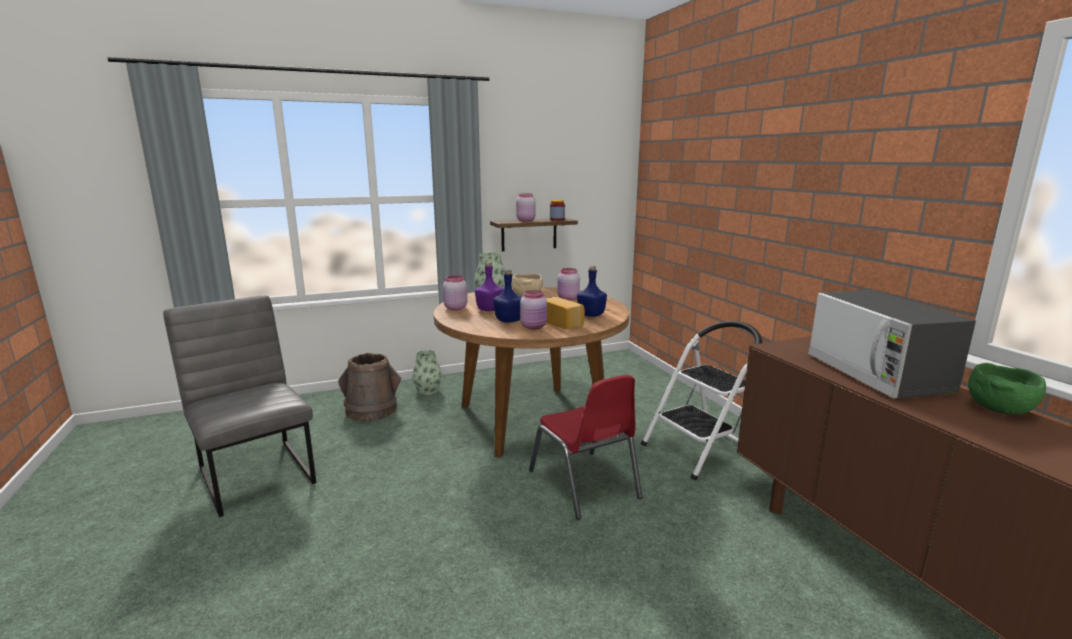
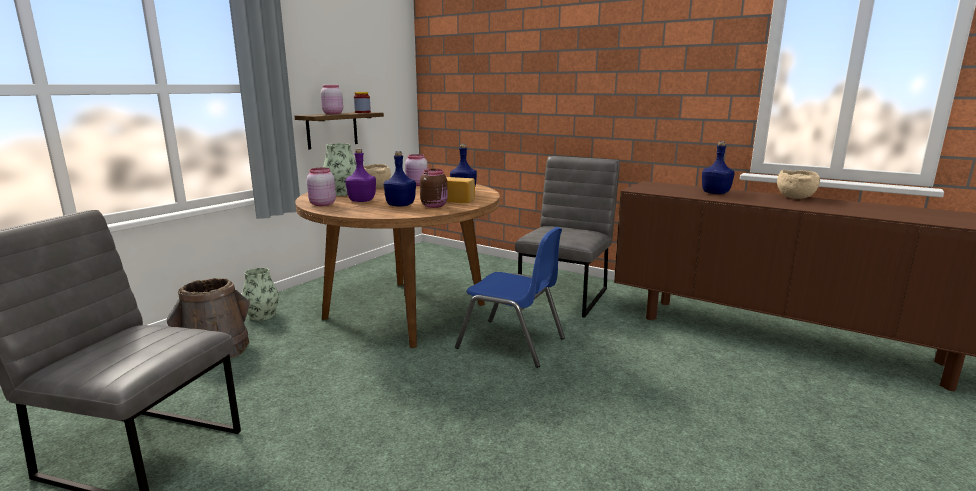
camera: 35 degrees left, 0 degrees up
pink jar [520,290,547,329] -> brown jar [420,169,448,208]
red chair [529,375,642,520] -> blue chair [455,227,565,368]
step ladder [641,321,762,480] -> grey chair [515,156,620,318]
microwave [808,290,976,399] -> blue bottle [702,141,735,194]
green bowl [968,363,1046,415] -> beige bowl [777,170,820,199]

